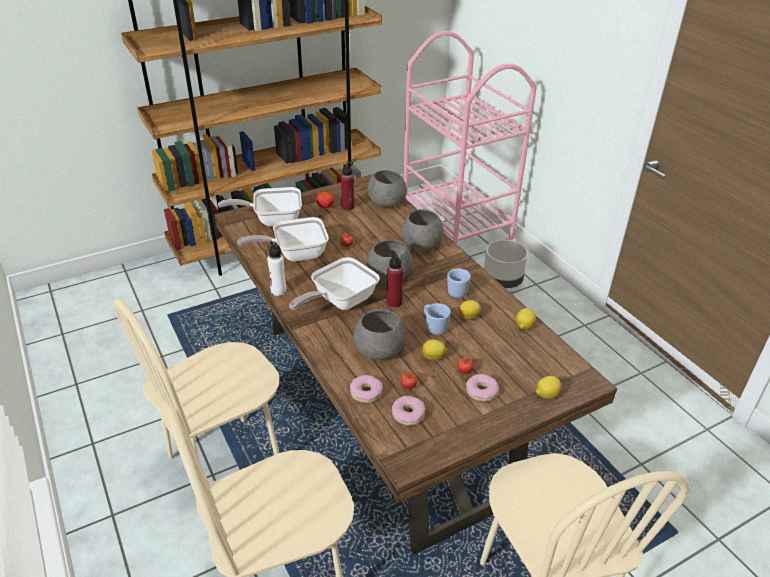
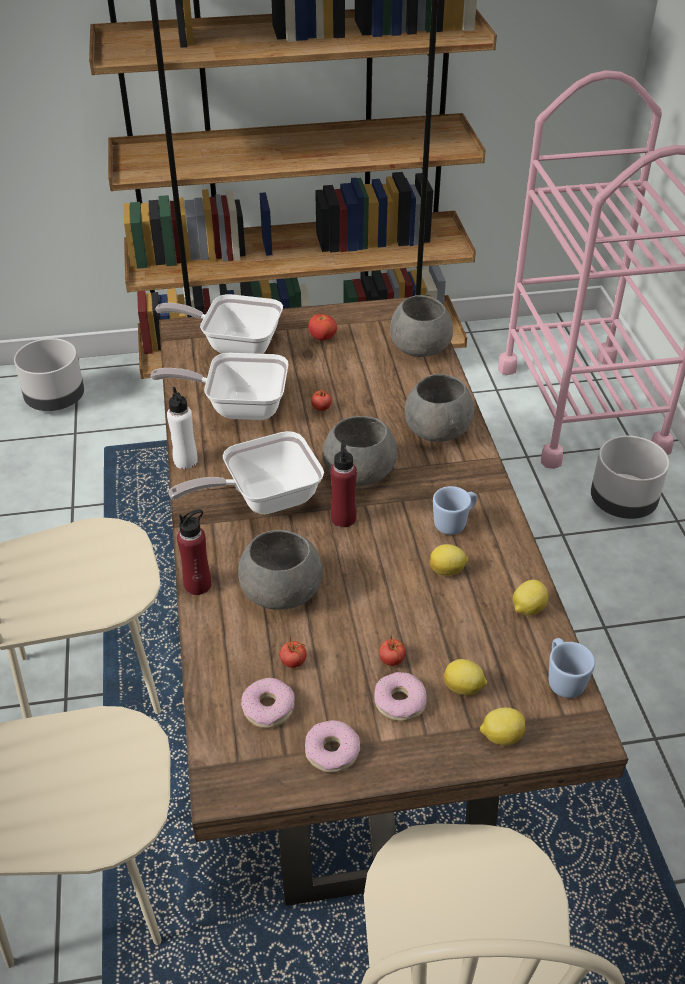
camera: 20 degrees right, 5 degrees up
red bottle [340,161,355,210] -> red bottle moved to [177,509,211,595]
donut [350,375,383,403] -> donut moved to [305,720,360,772]
lemon [422,340,448,360] -> lemon moved to [443,659,487,695]
blue mug [424,303,451,335] -> blue mug moved to [549,638,595,698]
none -> grey planter [14,338,84,411]

